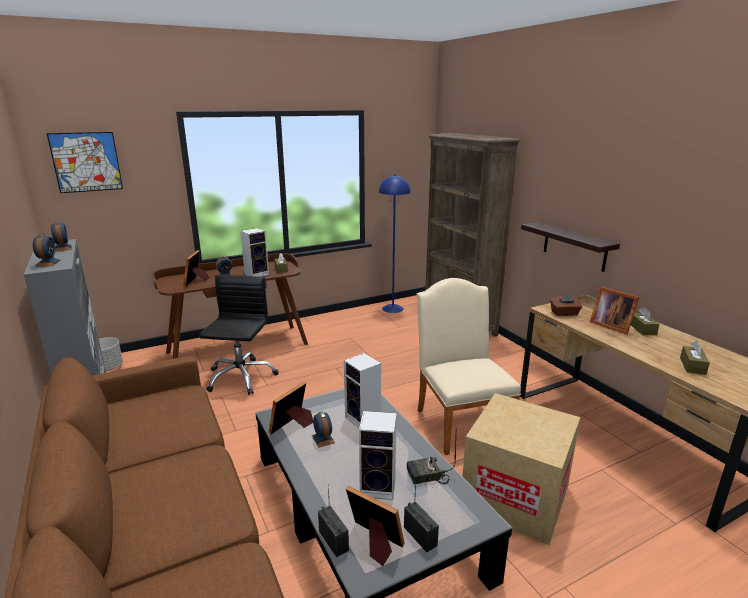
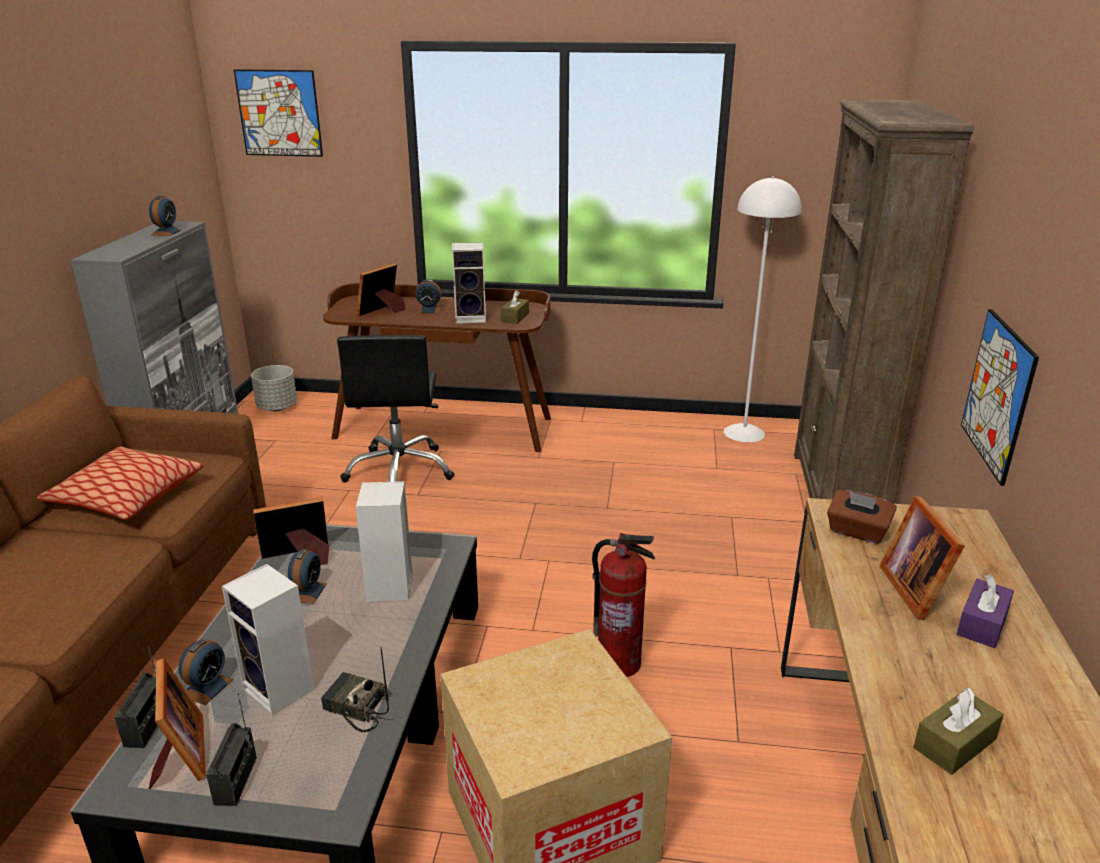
camera: 35 degrees right, 5 degrees up
alarm clock [33,234,61,267] -> alarm clock moved to [178,639,233,705]
black office chair [199,275,279,395] -> black office chair turned 135 degrees clockwise [337,335,454,482]
blue floor lamp [379,175,411,313] -> white floor lamp [724,176,802,442]
beige chair [417,278,521,455] -> fire extinguisher [592,533,655,677]
shelf [521,222,620,272] -> picture [961,309,1039,486]
brown tissue box [631,307,659,335] -> purple tissue box [957,575,1014,648]
none -> pillow [37,446,204,520]

